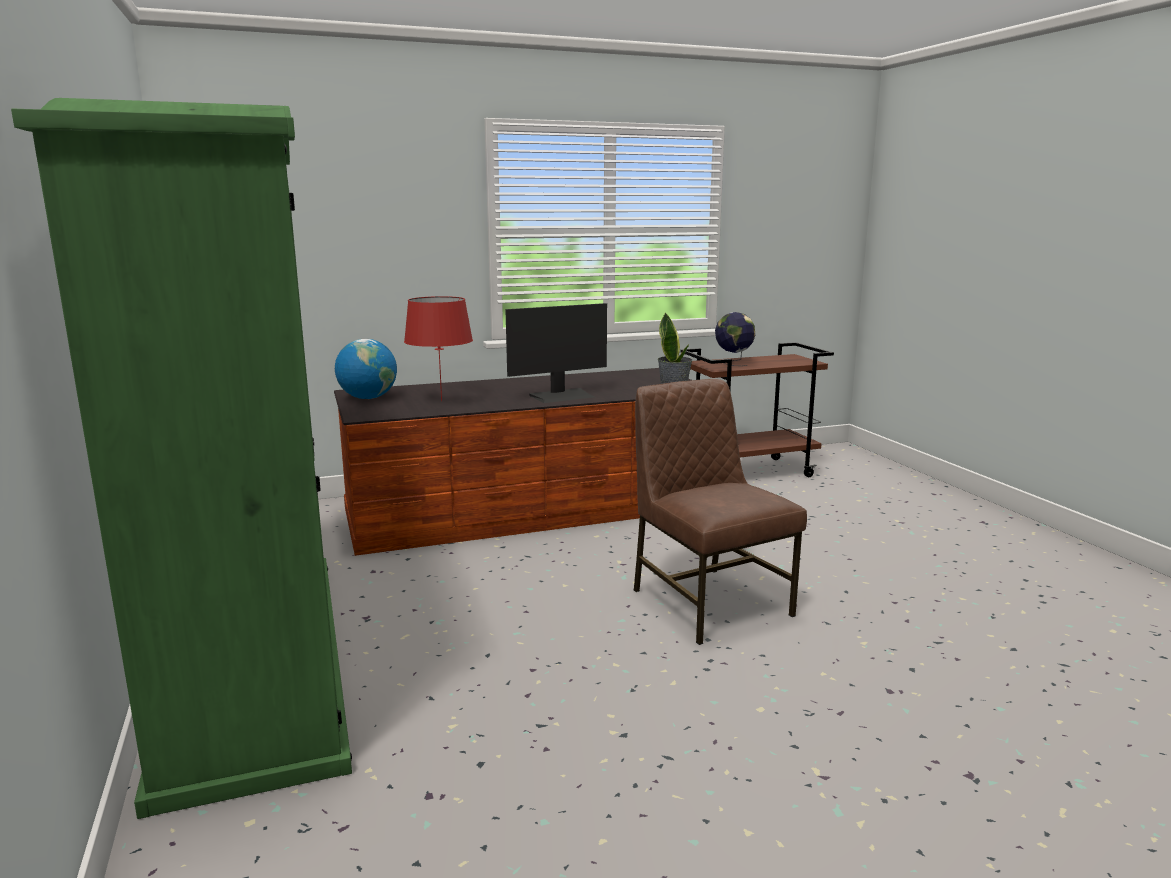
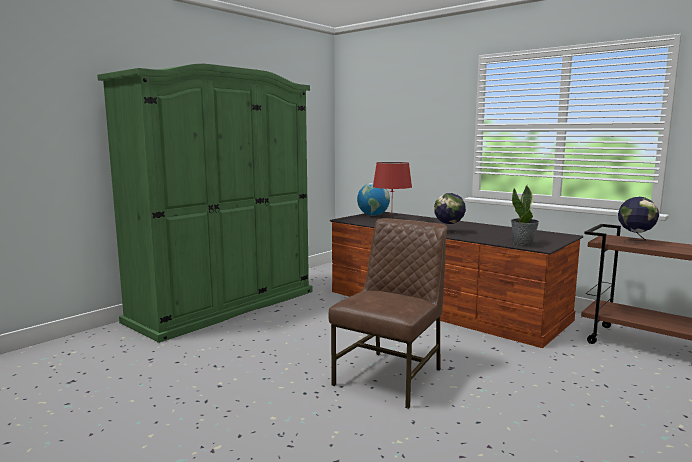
camera: 60 degrees right, 5 degrees down
monitor [505,303,607,403] -> globe [434,193,466,233]

